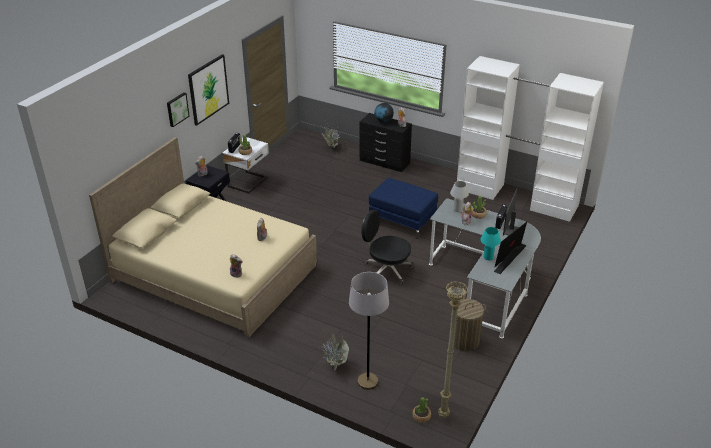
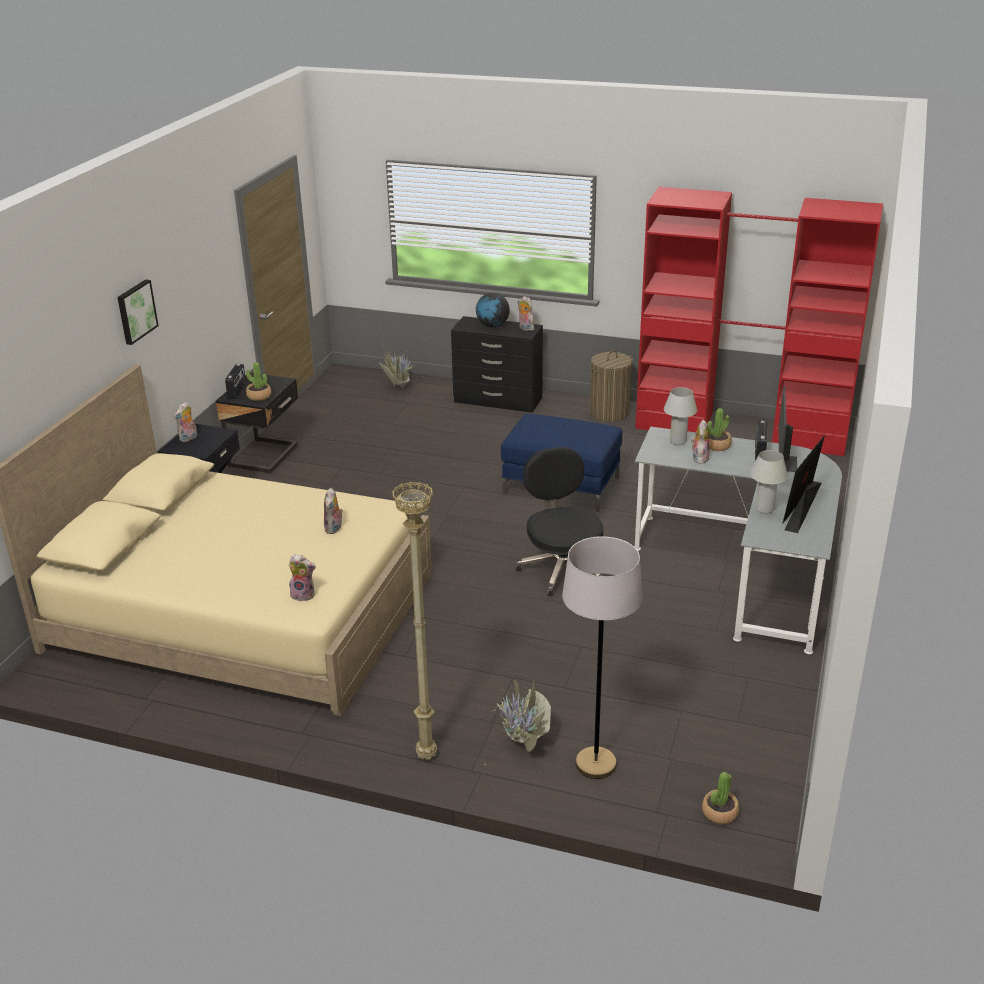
camera: 10 degrees left, 5 degrees down
picture [188,54,229,126] -> none
white nightstand [222,137,269,194] -> black nightstand [216,373,298,474]
black office chair [361,210,414,286] -> black office chair turned 60 degrees clockwise [516,447,604,596]
beige floor lamp [438,281,468,418] -> beige floor lamp moved to [392,481,437,760]
laundry basket [451,299,486,351] -> laundry basket moved to [590,351,633,422]
white wardrobe [457,56,604,222] -> red wardrobe [635,187,883,456]
turquoise table lamp [480,227,501,260] -> white table lamp [750,450,788,514]

